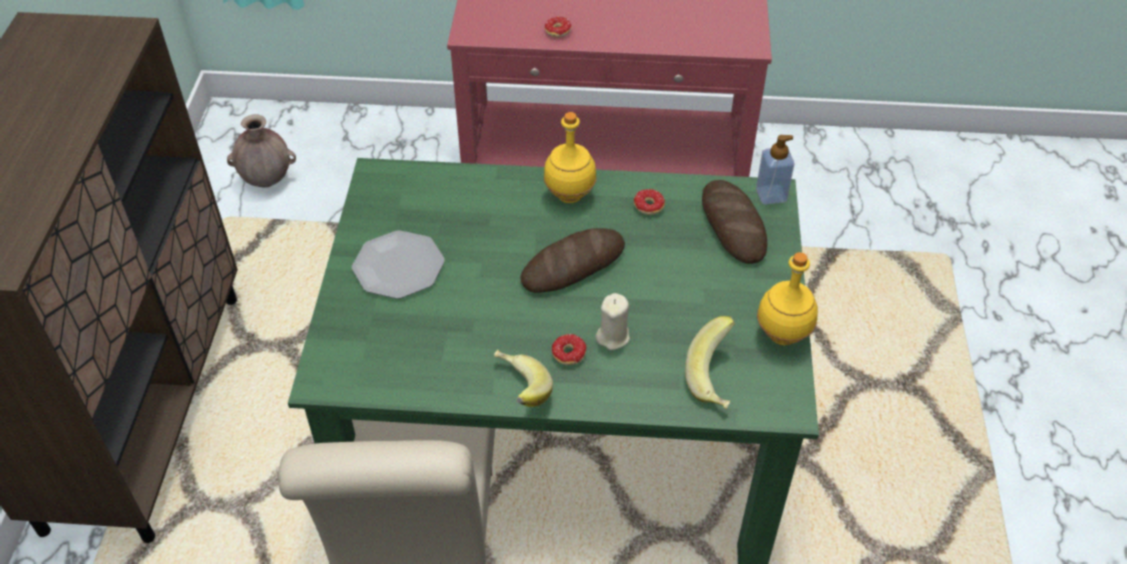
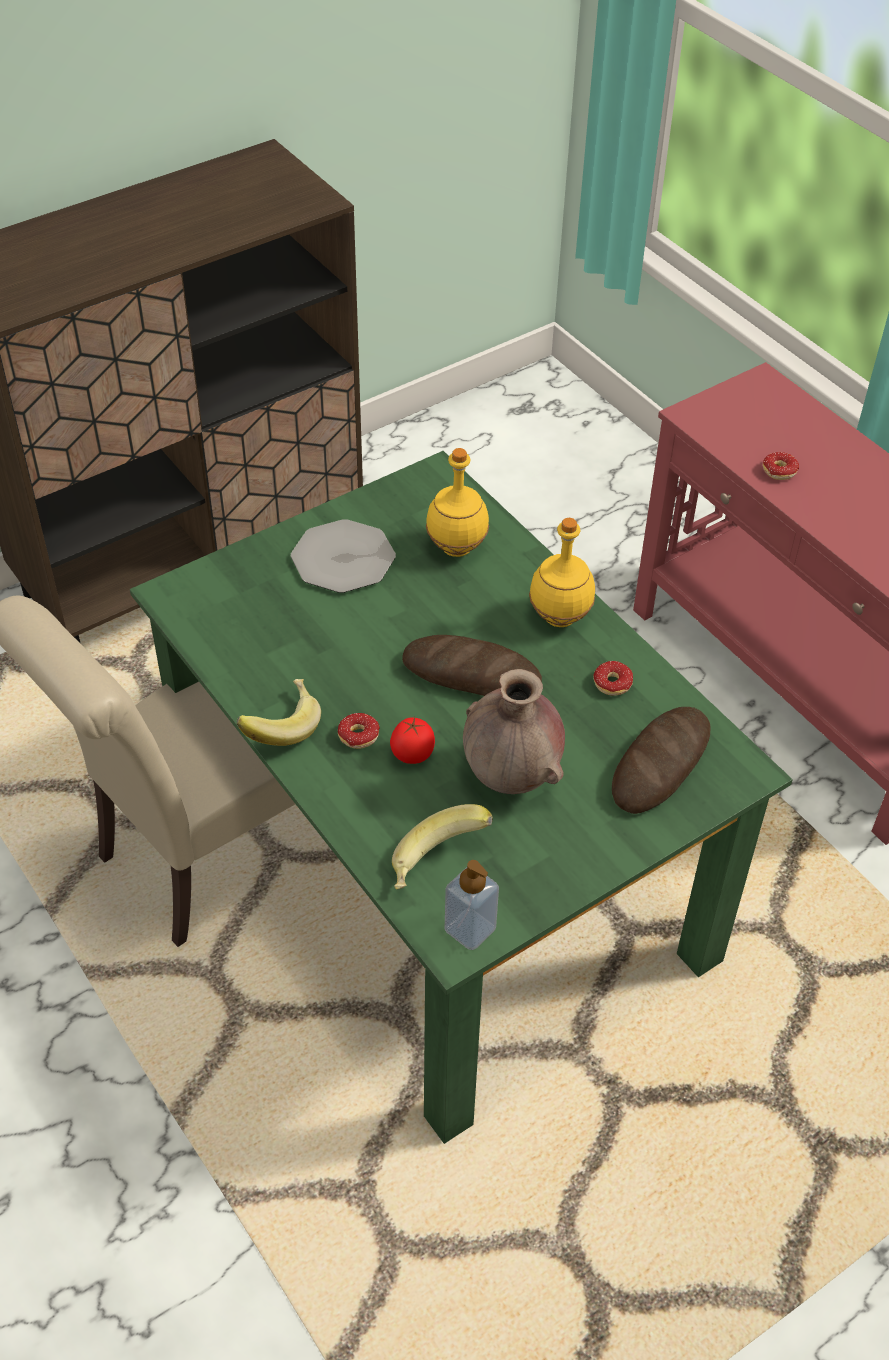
camera: 50 degrees right, 0 degrees up
brown vase [227,114,296,187] -> brown vase moved to [463,669,565,794]
beige candle [596,293,630,350] -> tomato [390,717,435,764]
soap dispenser [756,135,795,204] -> soap dispenser moved to [445,860,499,950]
yellow bottle [757,252,818,345] -> yellow bottle moved to [426,448,489,557]

